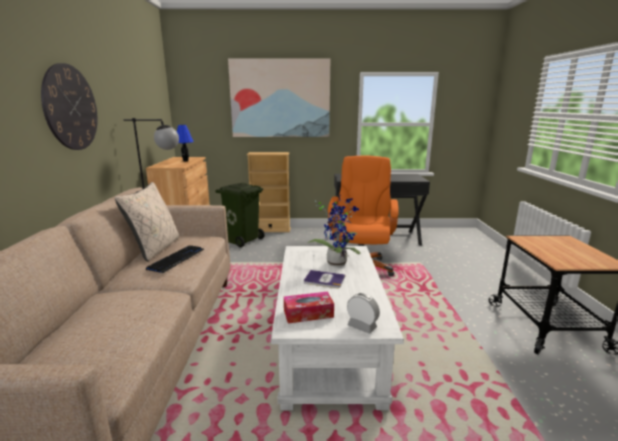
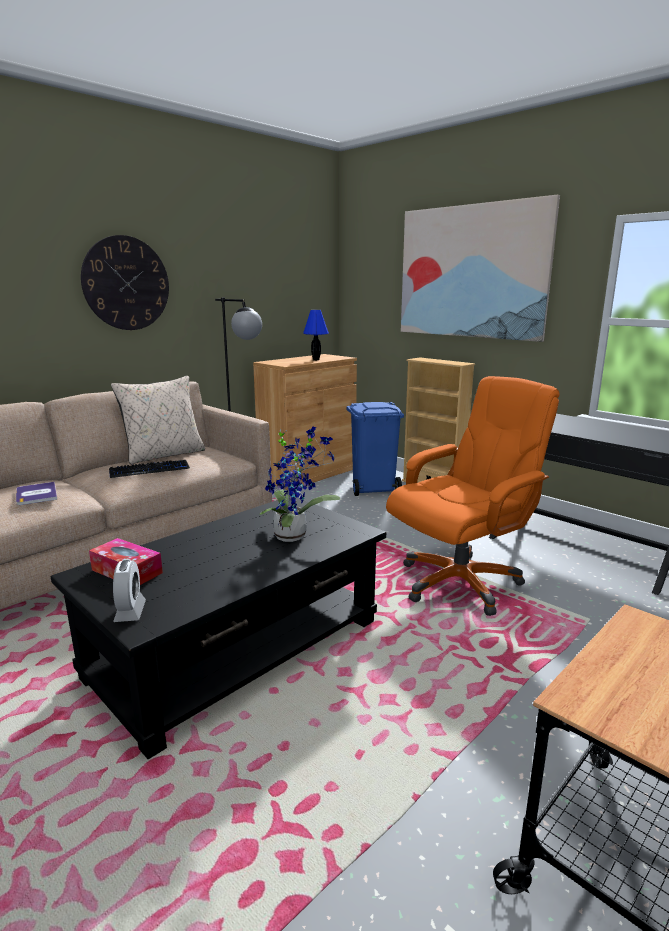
camera: 45 degrees right, 0 degrees up
green trash can [215,183,265,247] -> blue trash can [347,402,404,496]
white coffee table [271,246,404,410] -> black coffee table [51,497,386,759]
book [304,270,345,288] -> book moved to [16,482,57,505]

